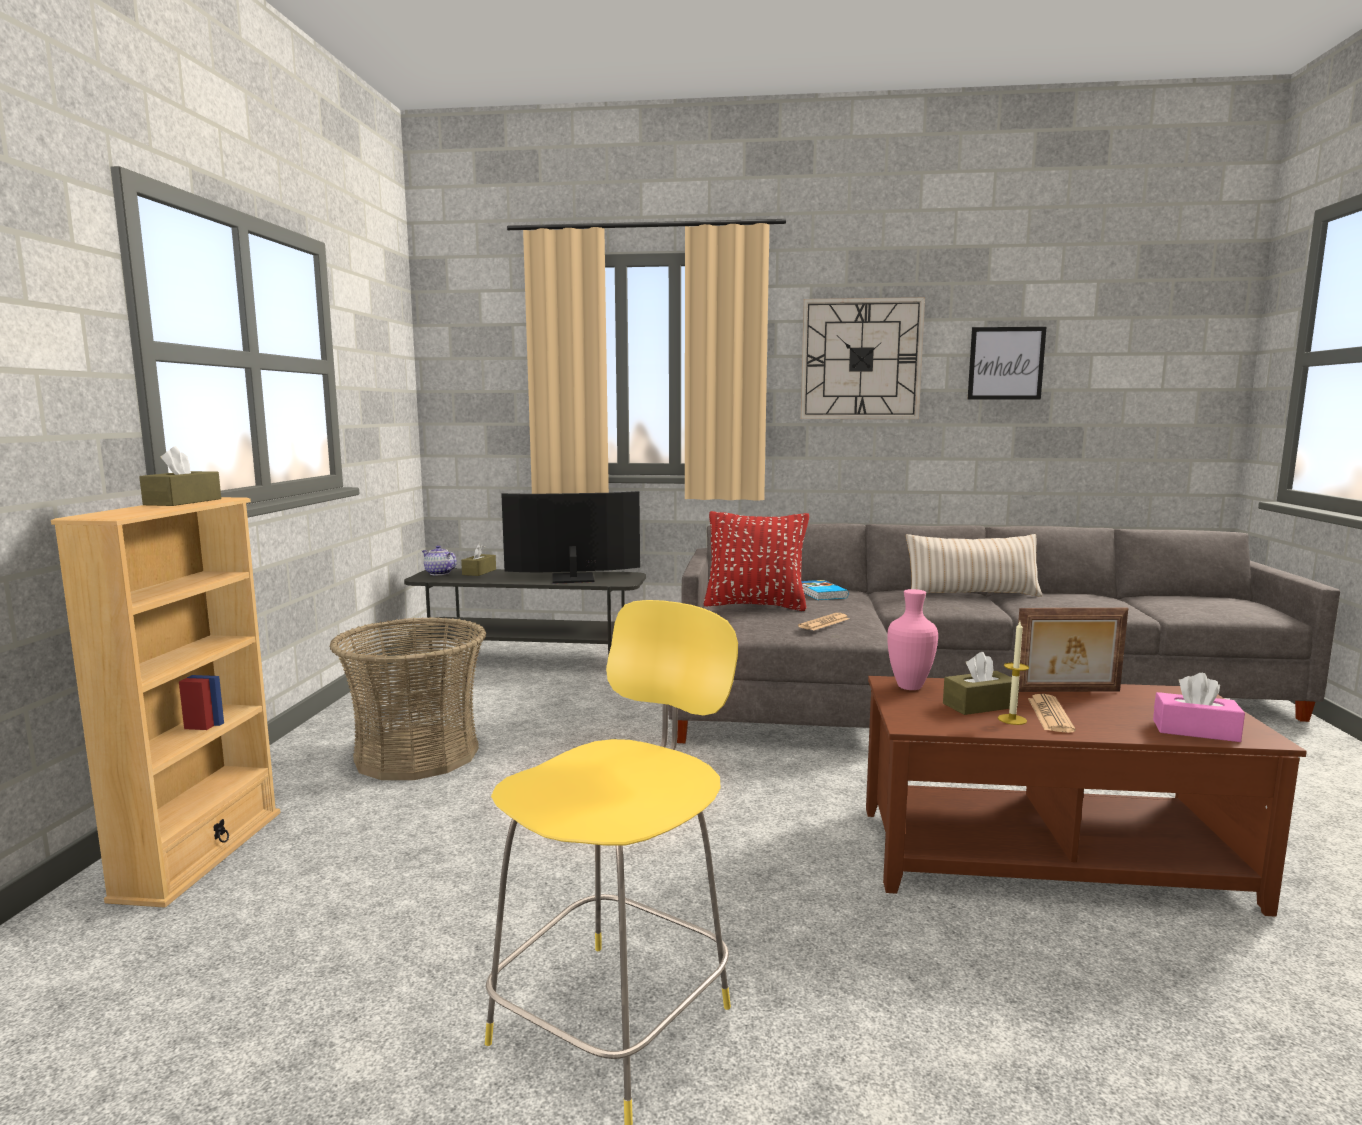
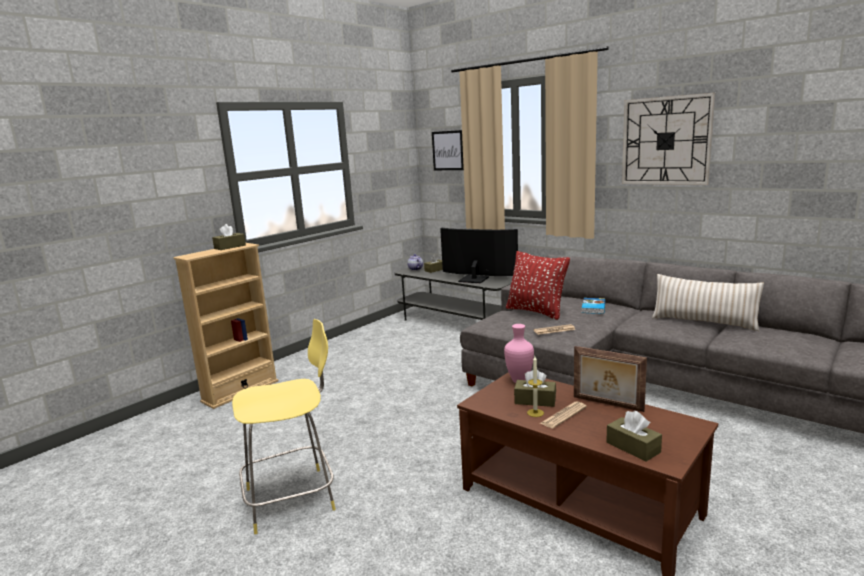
camera: 35 degrees right, 5 degrees up
basket [329,617,486,780] -> none
picture [968,327,1046,400] -> picture moved to [432,130,464,170]
pink tissue box [1153,673,1245,742] -> brown tissue box [606,411,662,462]

